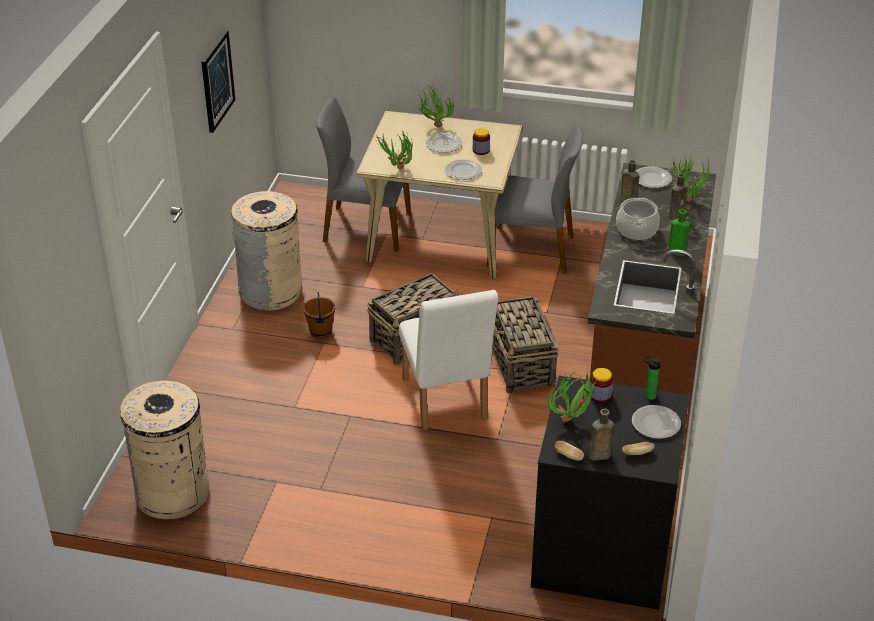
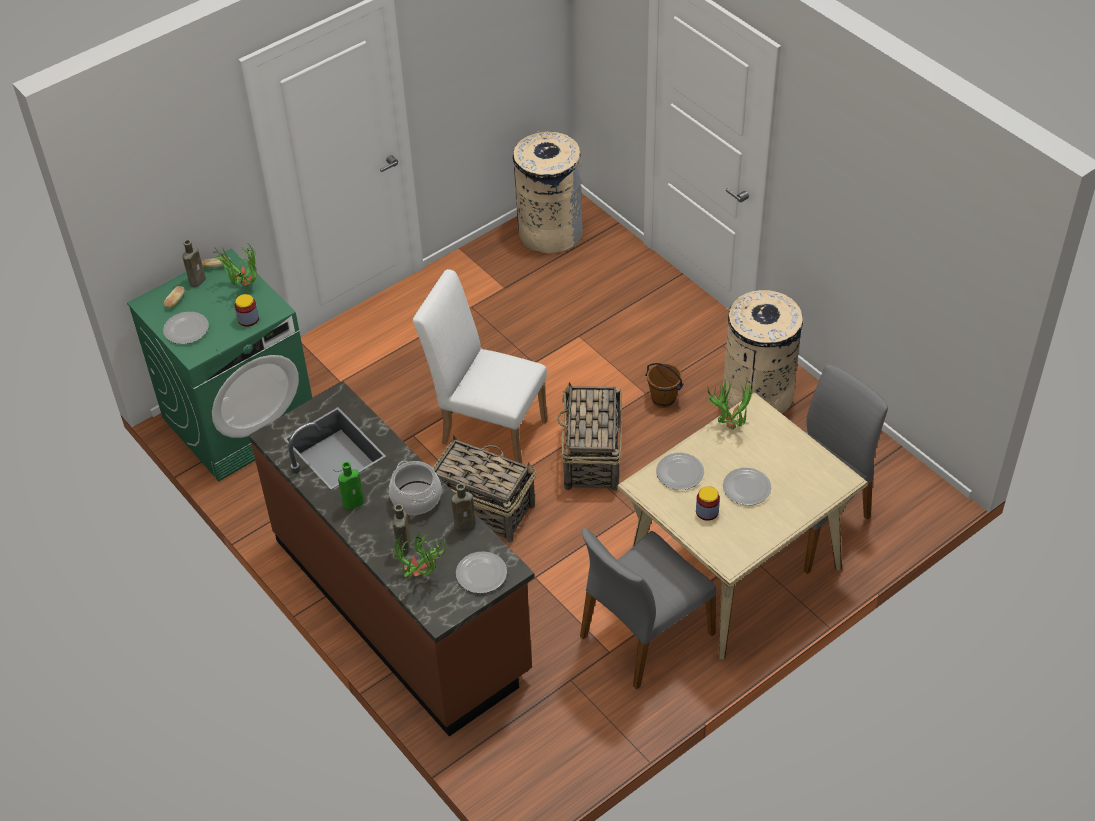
camera: 130 degrees right, 10 degrees up
picture [201,30,235,133] -> none
potted plant [418,85,454,127] -> none
black washing machine [531,376,690,610] -> green washing machine [127,248,312,481]
bottle [645,356,661,400] -> none

